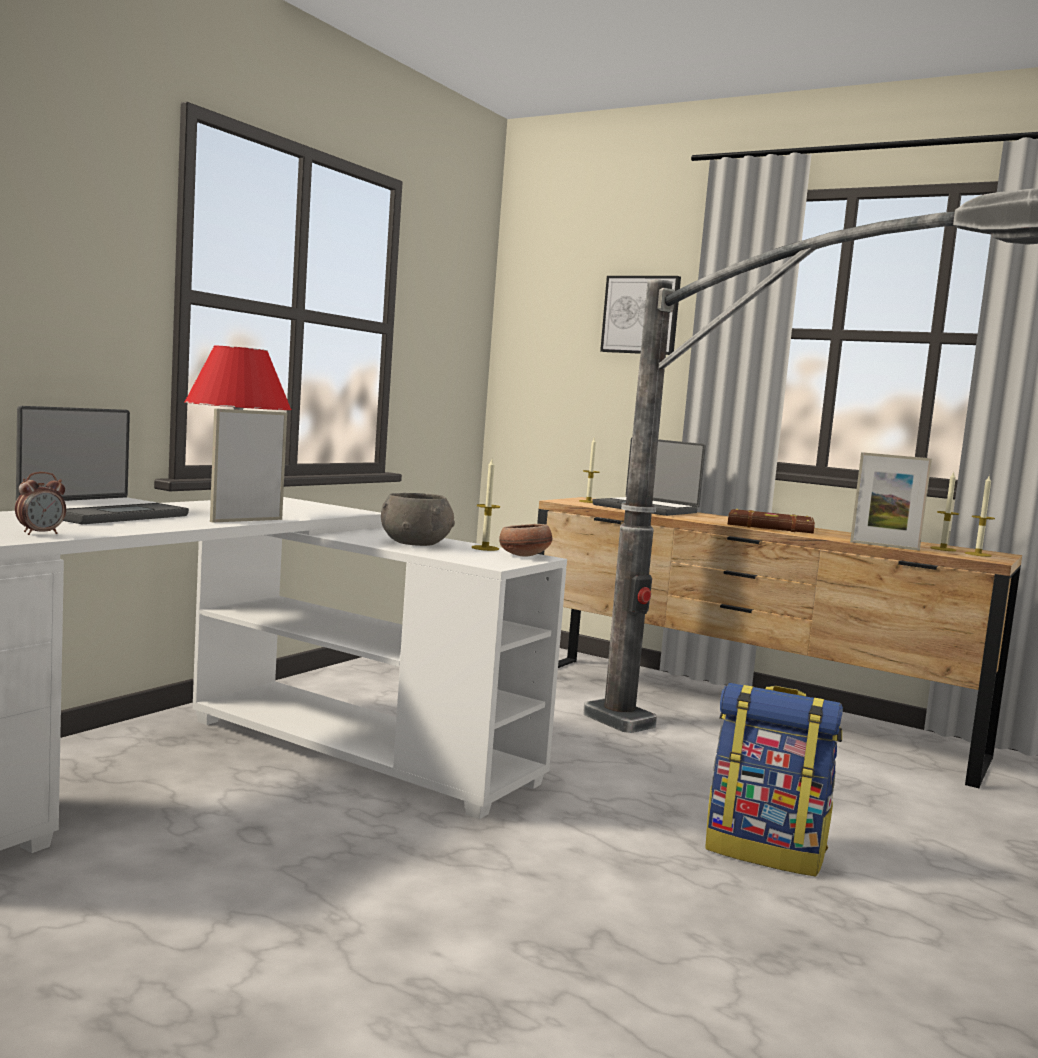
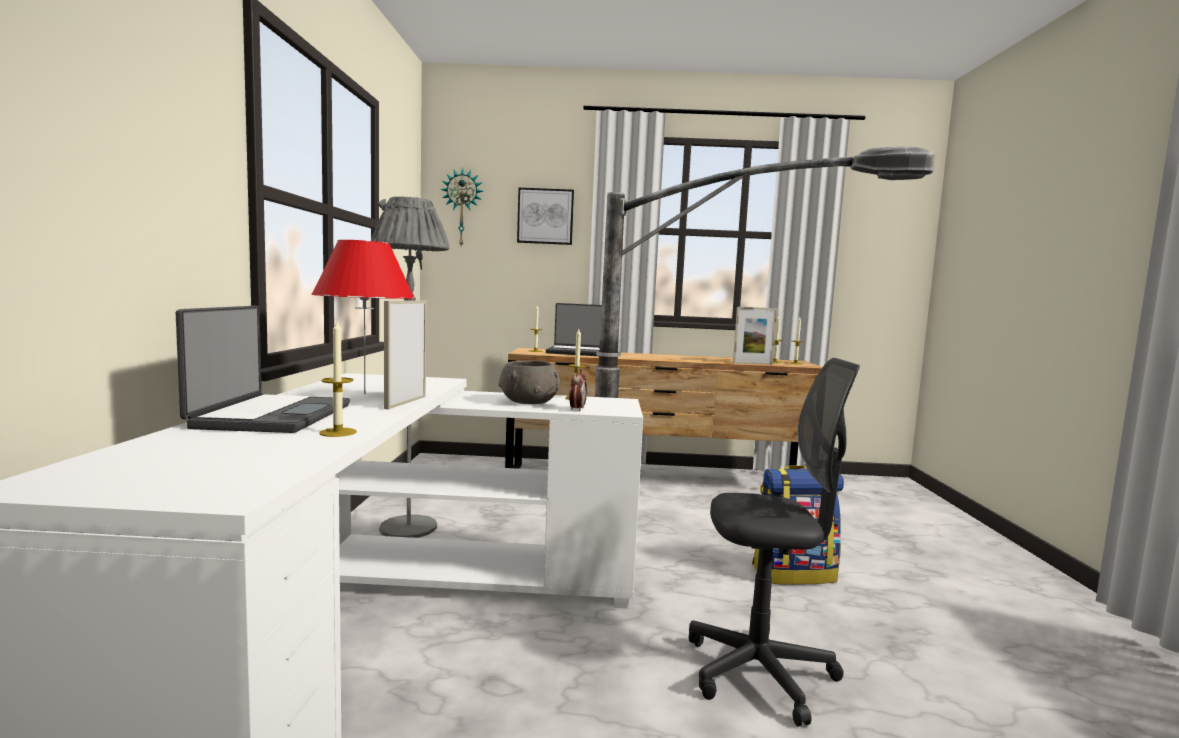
camera: 30 degrees left, 0 degrees up
alarm clock [15,472,66,535] -> alarm clock moved to [569,368,587,411]
bowl [499,524,553,557] -> none
brown book [728,509,815,534] -> none
none -> candle [319,321,357,437]
none -> grey floor lamp [371,196,450,538]
none -> wall clock [441,168,483,246]
none -> grey office chair [689,358,860,726]

